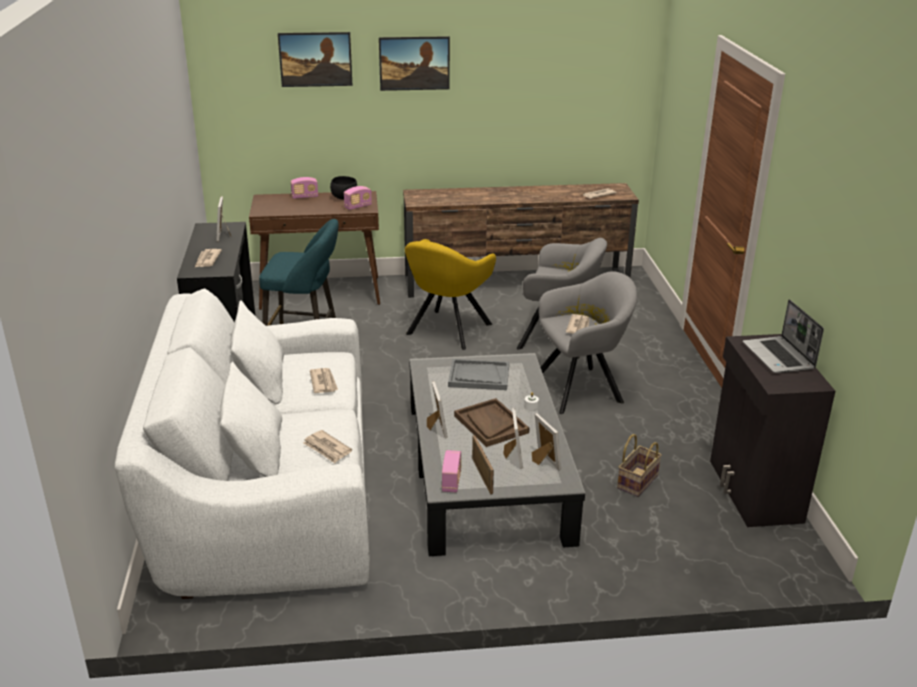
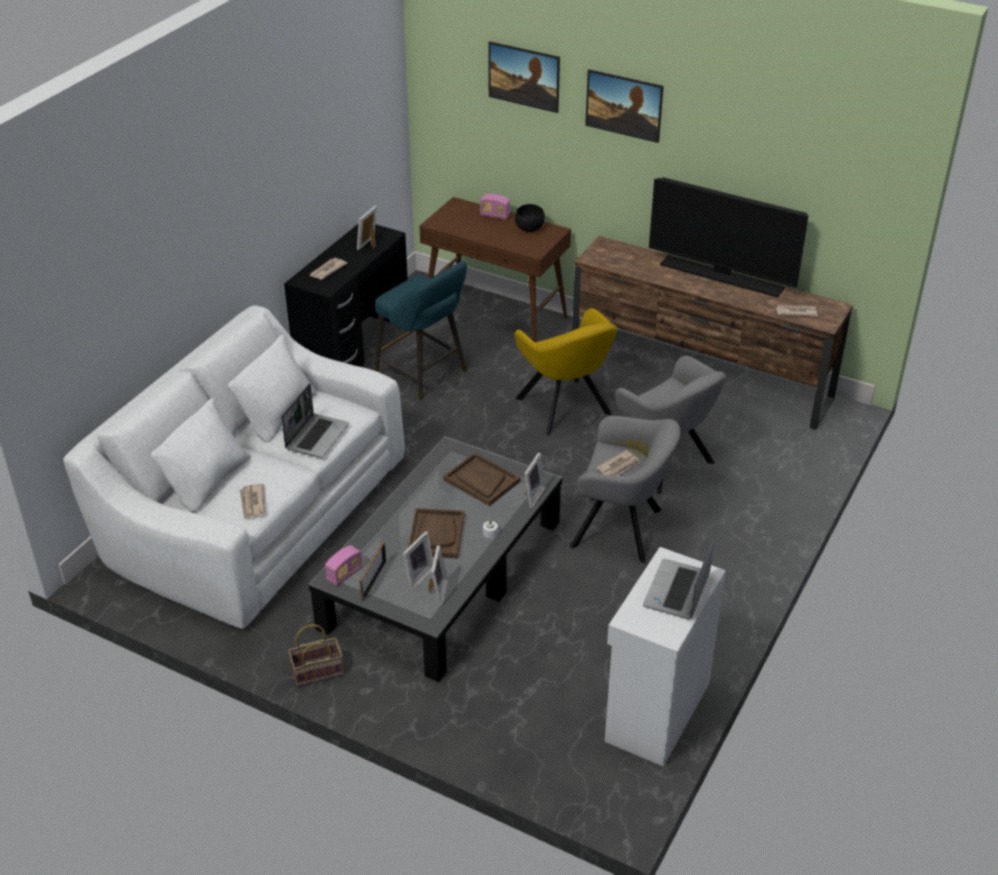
camera: 35 degrees right, 10 degrees up
newspaper [310,368,338,393] -> laptop [281,383,349,458]
radio [344,186,372,210] -> none
yellow armchair [405,239,496,350] -> yellow armchair turned 90 degrees counterclockwise [514,308,617,435]
picture frame [427,381,448,438] -> picture frame moved to [524,453,546,508]
grey tray [448,359,509,390] -> brown tray [443,453,520,506]
basket [617,434,662,497] -> basket moved to [288,624,344,687]
black cabinet [710,334,835,527] -> white cabinet [605,547,726,767]
none -> television [649,177,808,297]

